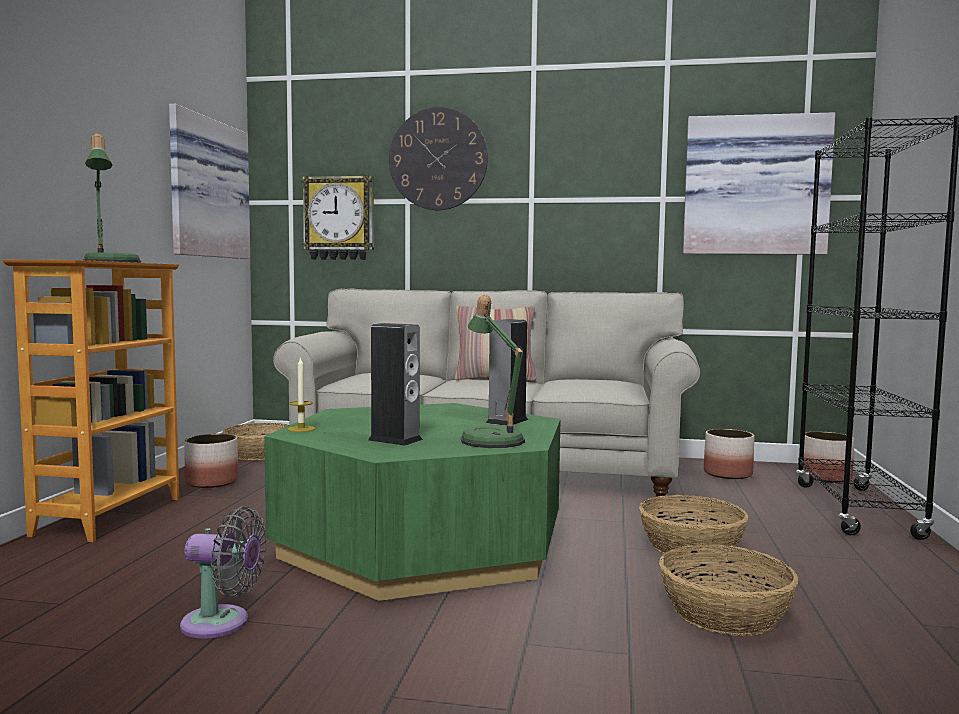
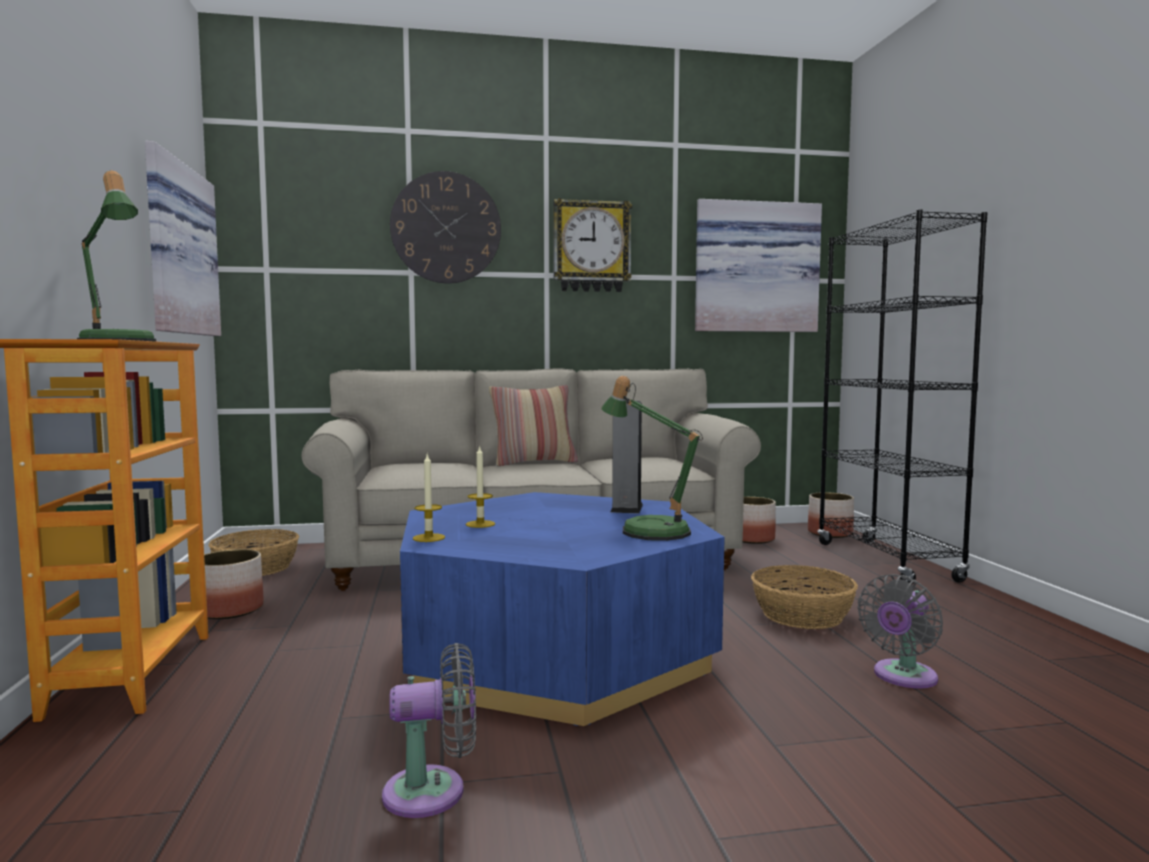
camera: 20 degrees left, 0 degrees up
green coffee table [264,403,561,601] -> blue coffee table [400,492,725,726]
wall clock [301,175,374,260] -> wall clock moved to [553,198,632,292]
speaker [368,323,423,446] -> none
basket [659,545,798,636] -> grey fan [858,574,943,689]
none -> candle [466,445,495,528]

